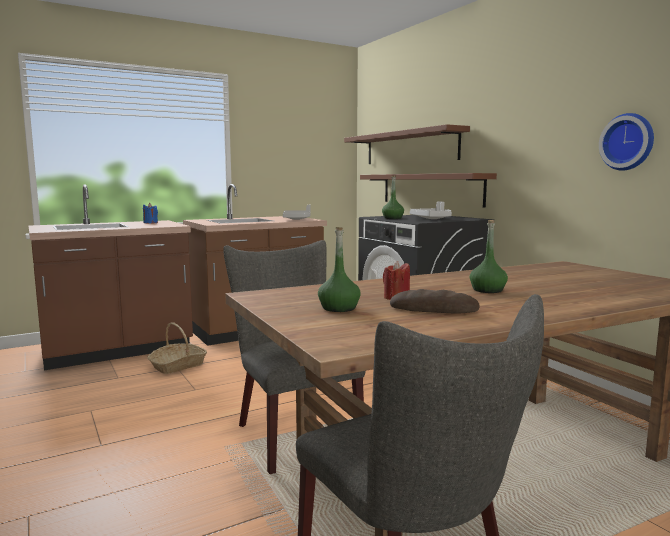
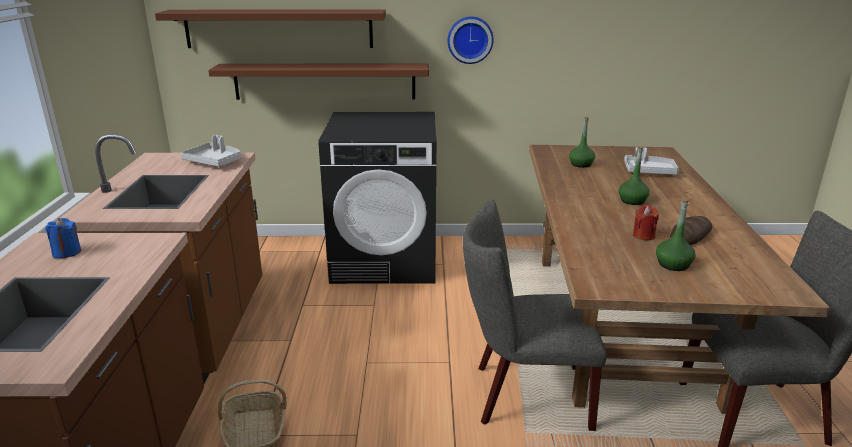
camera: 60 degrees left, 15 degrees up
green bottle [382,175,404,219] -> green bottle moved to [569,117,595,168]
grey tray [410,202,452,219] -> grey tray moved to [624,147,679,175]
wall clock [599,113,654,171] -> wall clock moved to [447,16,494,64]

